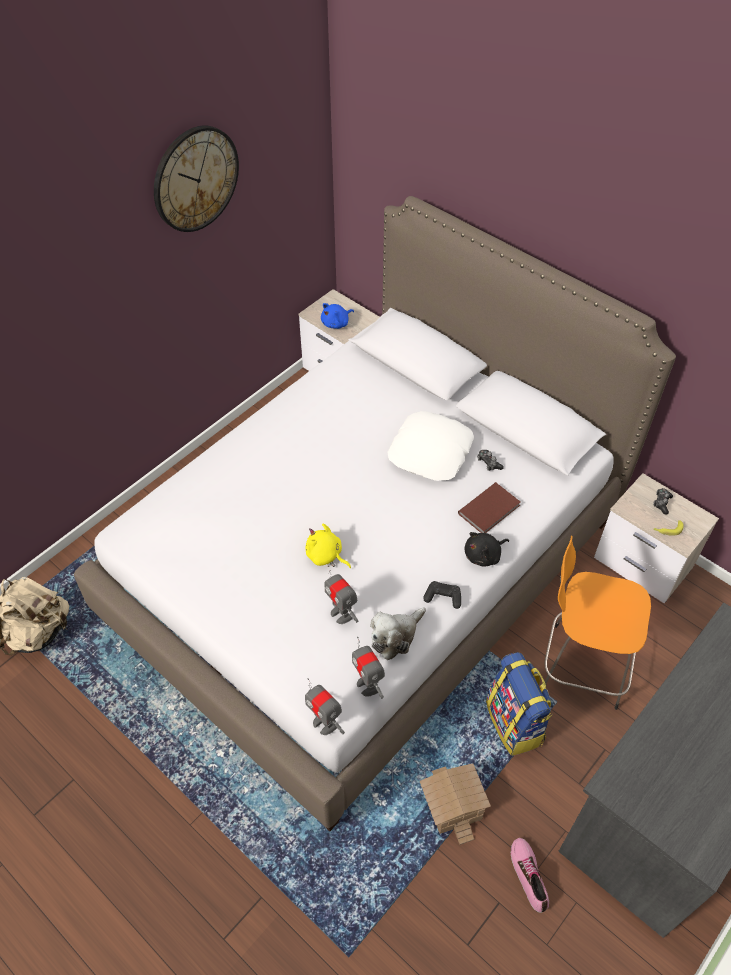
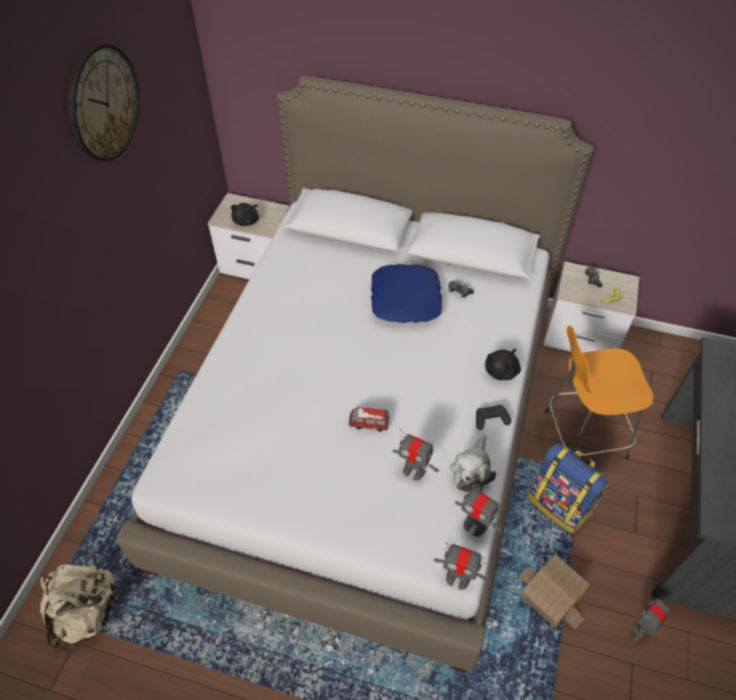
camera: 25 degrees left, 0 degrees up
yellow plush toy [305,523,351,568] -> toy car [349,406,389,432]
blue plush toy [321,303,354,329] -> black plush toy [231,203,259,226]
white pillow [387,411,474,481] -> blue pillow [371,264,442,323]
brown book [458,482,520,533] -> none
shoe [511,838,549,913] -> toy robot [632,595,671,641]

